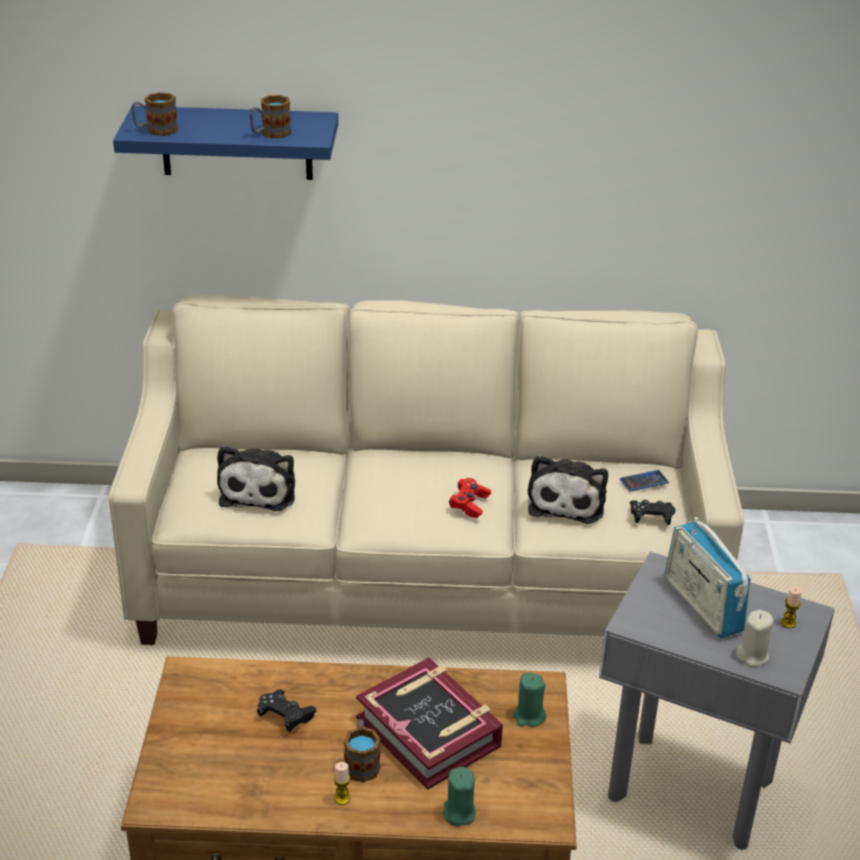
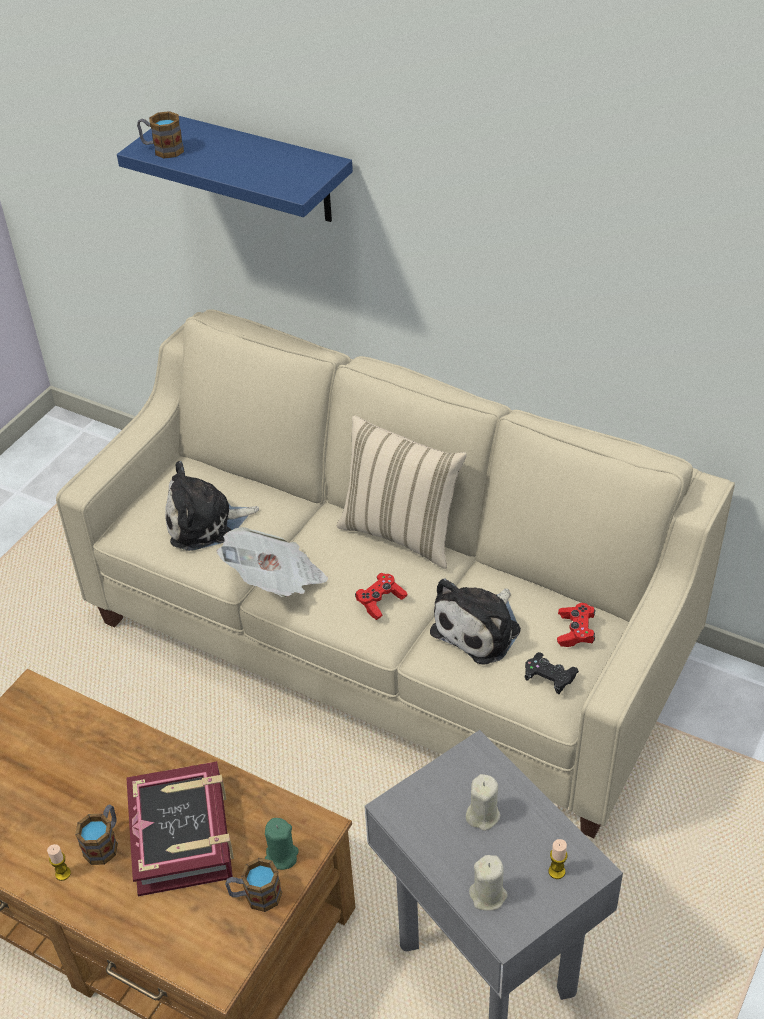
camera: 30 degrees right, 10 degrees up
plush toy [217,446,295,511] -> plush toy turned 45 degrees clockwise [165,461,259,551]
mug [249,95,291,138] -> mug moved to [225,858,282,912]
black game controller [257,689,317,732] -> none
green candle [443,767,476,826] -> none
phone [620,470,669,491] -> red game controller [557,603,596,647]
radio [665,517,751,638] -> beige candle [466,774,500,831]
none -> newspaper [216,527,328,597]
none -> beige pillow [337,415,467,569]

